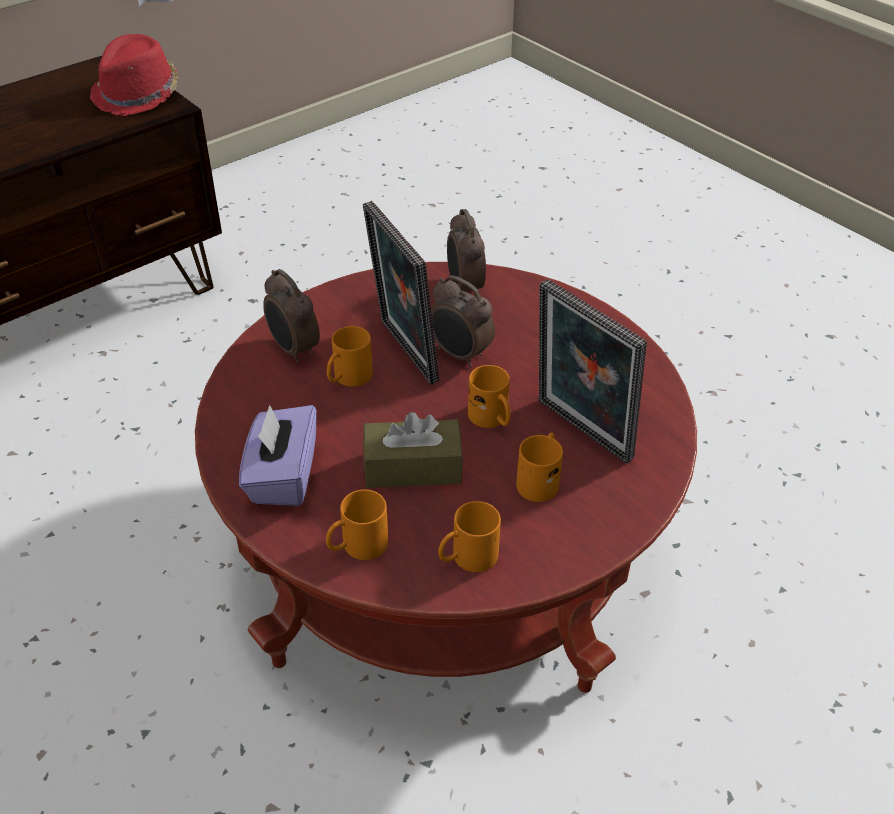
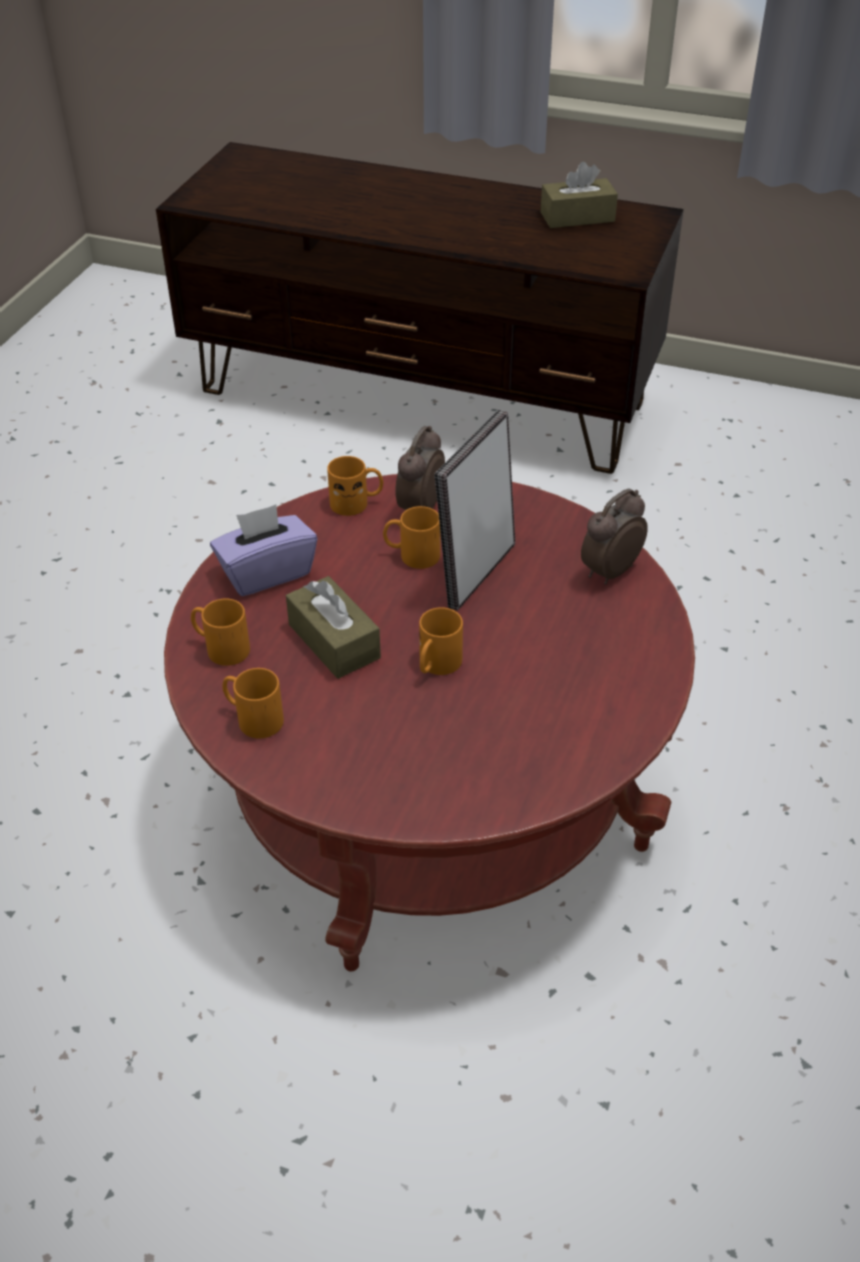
camera: 60 degrees right, 0 degrees up
red hat [90,34,179,116] -> none
alarm clock [431,275,495,367] -> none
orange mug [516,433,563,502] -> orange mug moved to [327,456,383,516]
picture frame [539,279,647,464] -> none
none -> brown tissue box [541,162,618,228]

